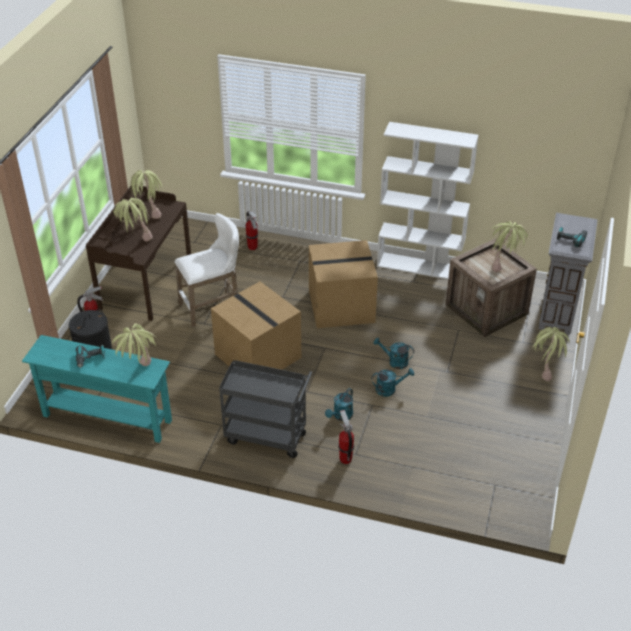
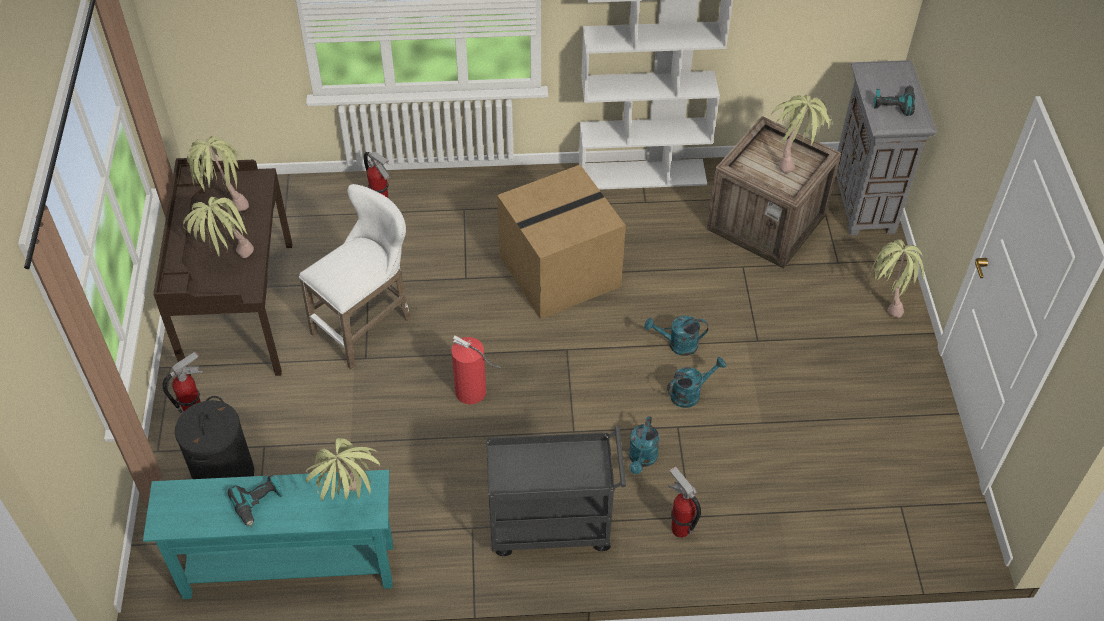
camera: 20 degrees left, 10 degrees up
cardboard box [211,282,301,370] -> fire extinguisher [451,335,500,404]

